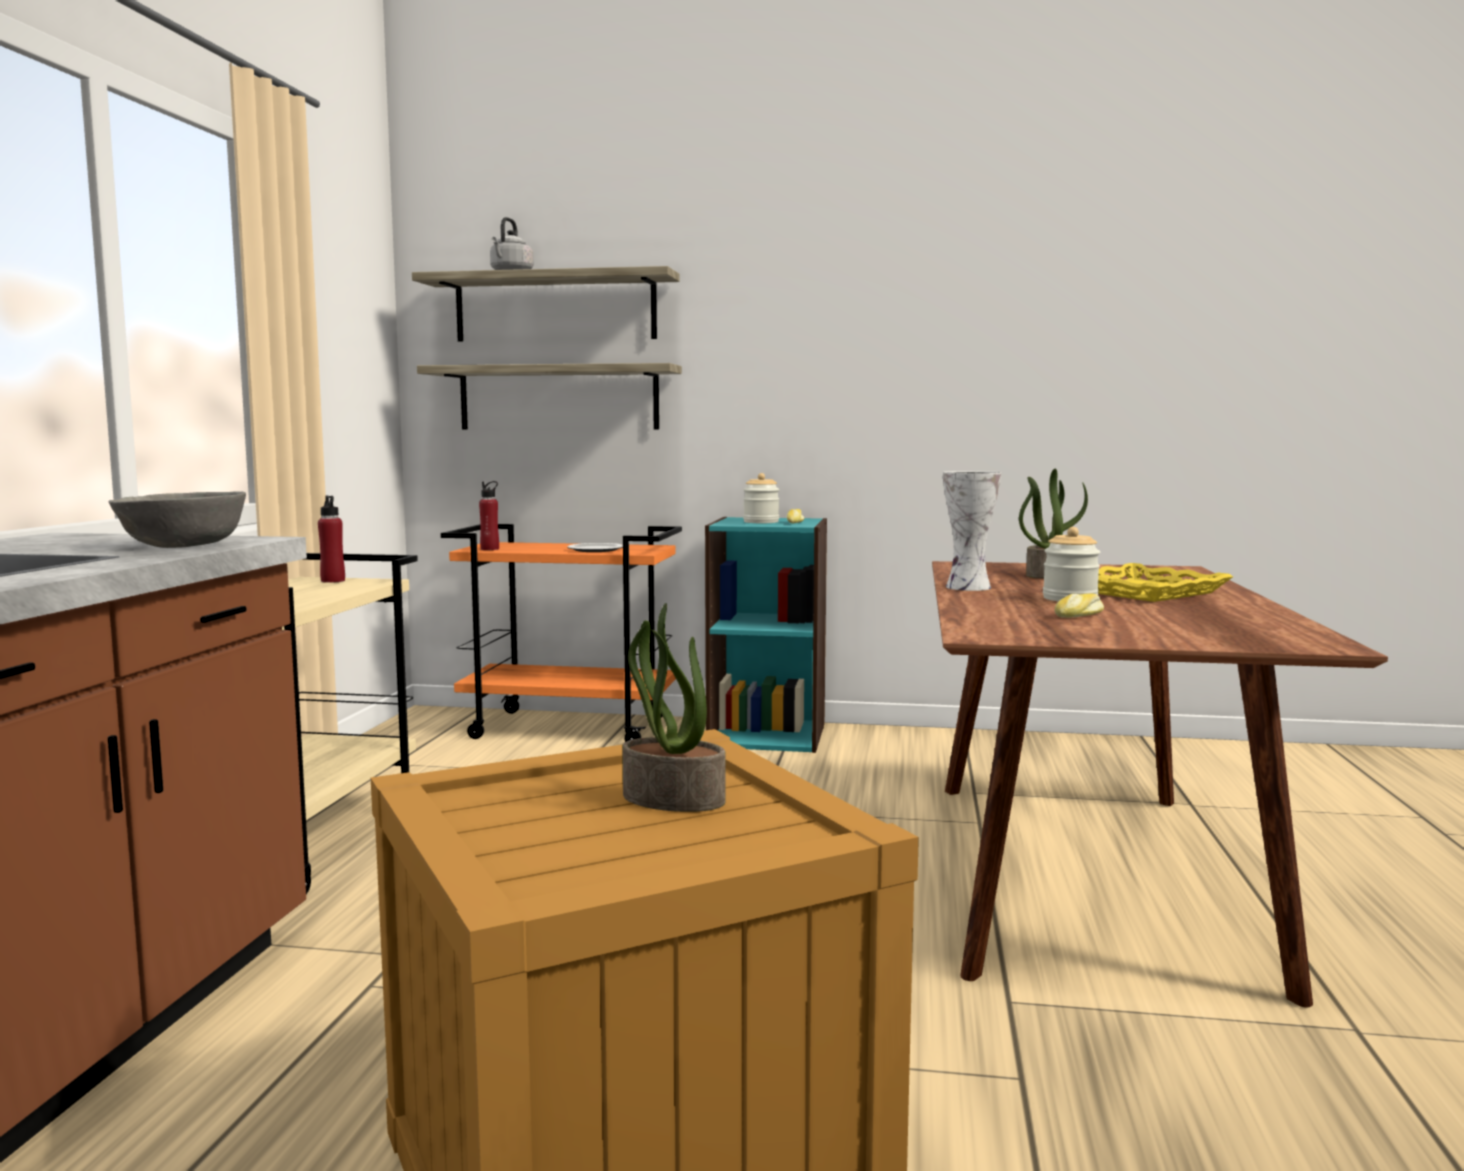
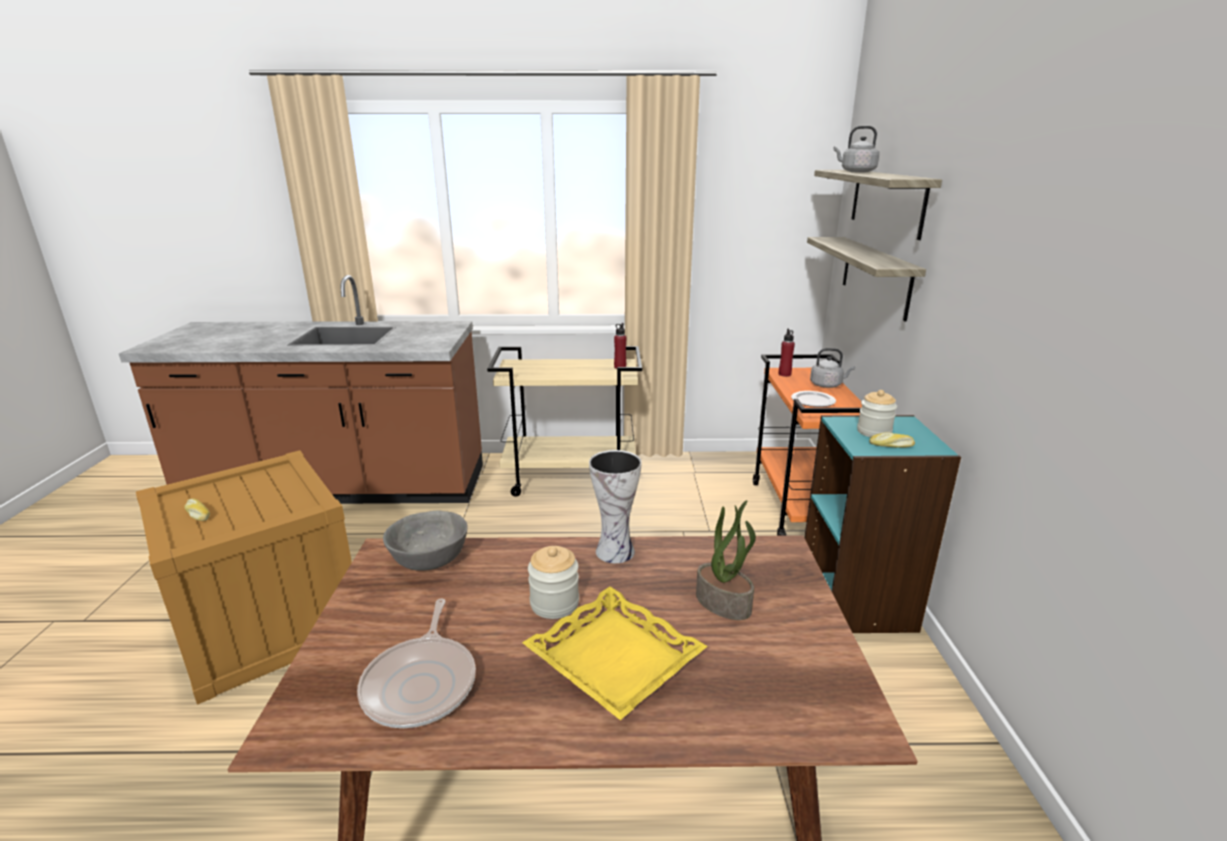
camera: 80 degrees right, 15 degrees up
grey bowl [109,491,246,548] -> grey bowl moved to [383,510,467,571]
potted plant [622,603,725,812] -> none
bread [1054,593,1104,618] -> bread moved to [185,499,210,521]
none -> frying pan [357,598,476,728]
none -> grey kettle [810,348,855,388]

